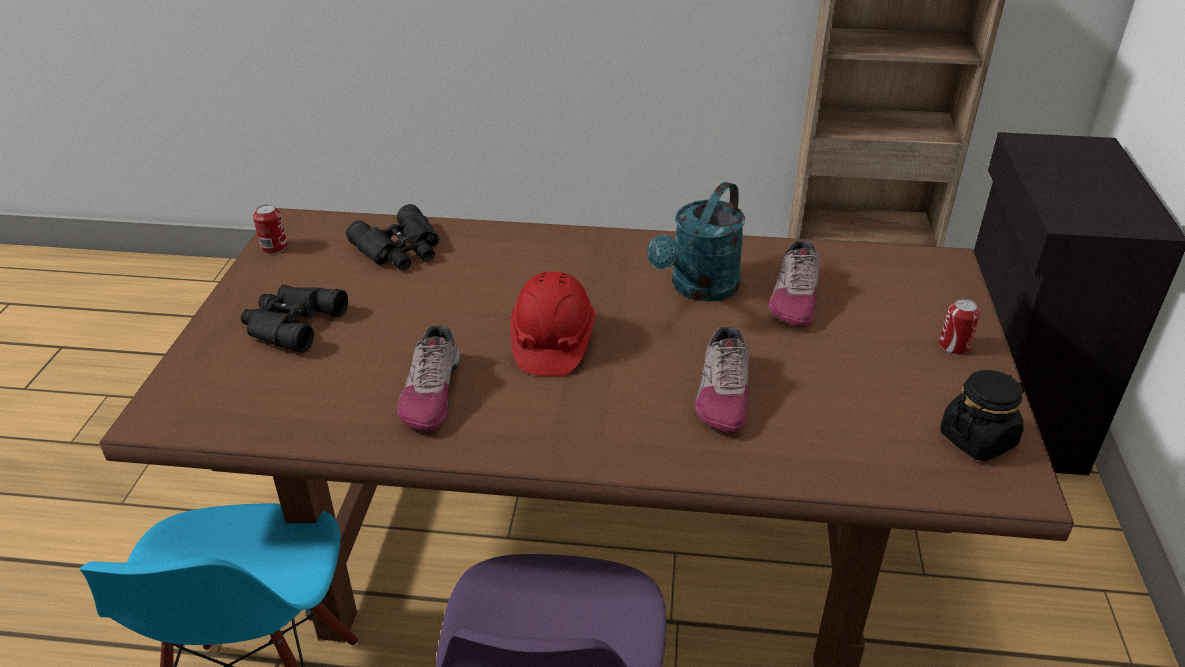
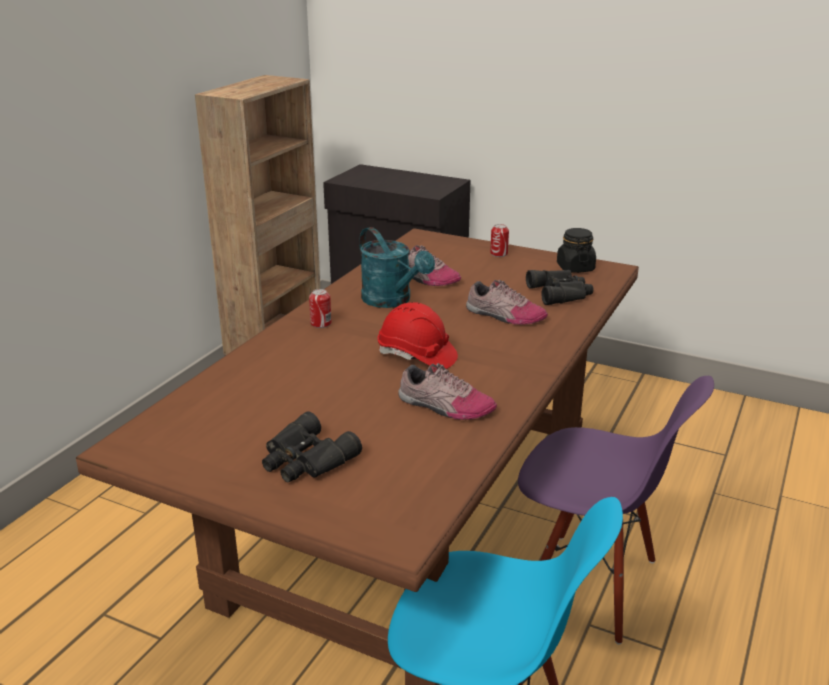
camera: 70 degrees left, 10 degrees down
can [253,204,287,254] -> can moved to [309,289,332,328]
black binoculars [346,204,440,270] -> black binoculars moved to [526,270,594,305]

